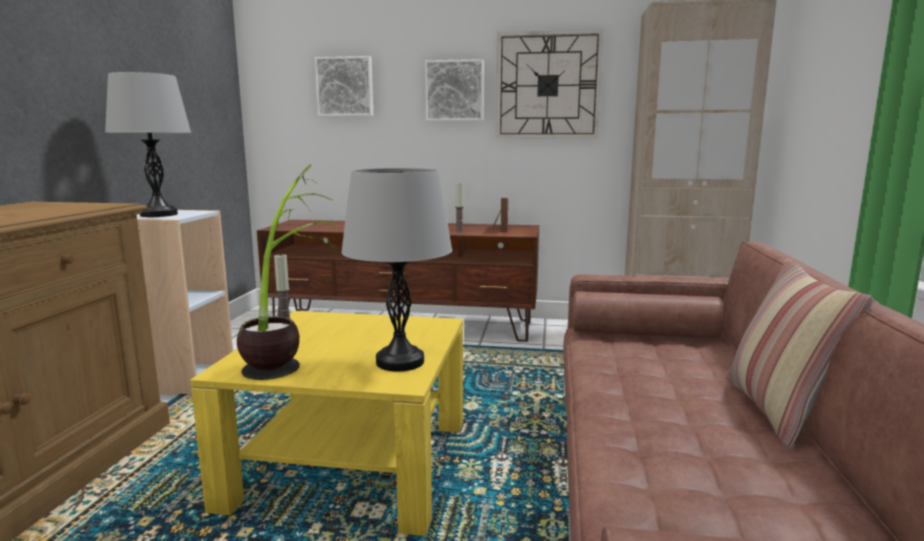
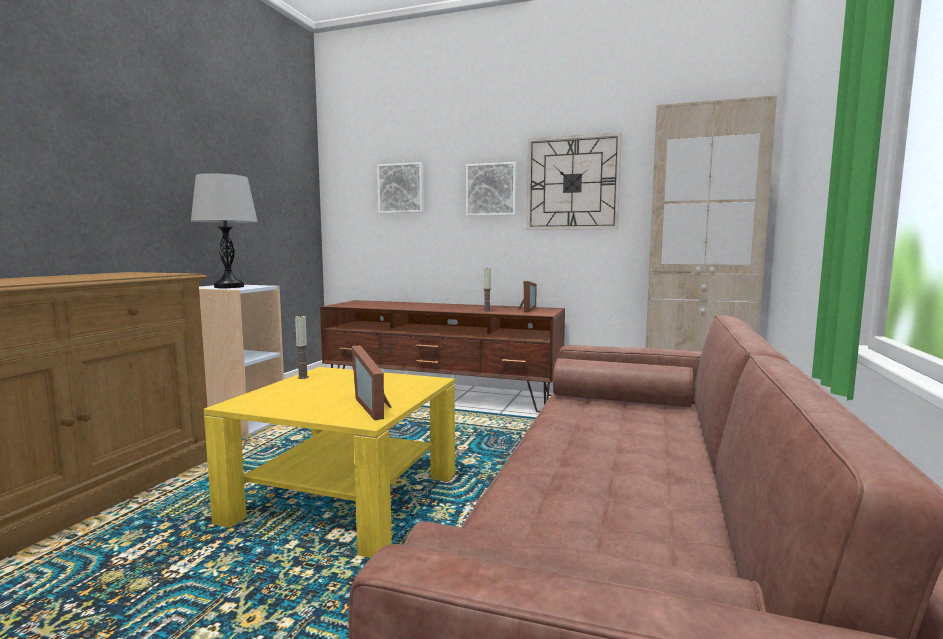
camera: 10 degrees right, 5 degrees down
potted plant [237,164,338,380] -> none
grey table lamp [341,168,452,372] -> picture frame [352,345,392,420]
pillow [725,259,873,449] -> none

